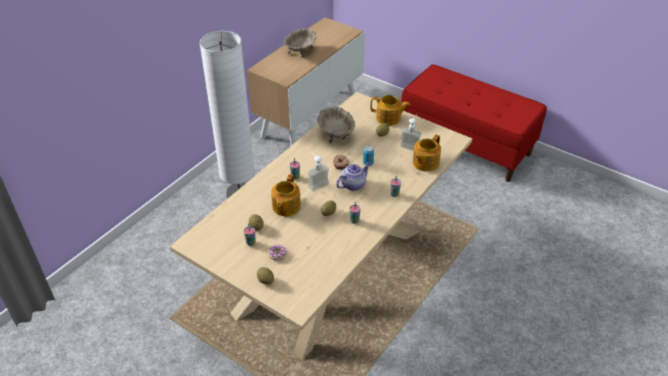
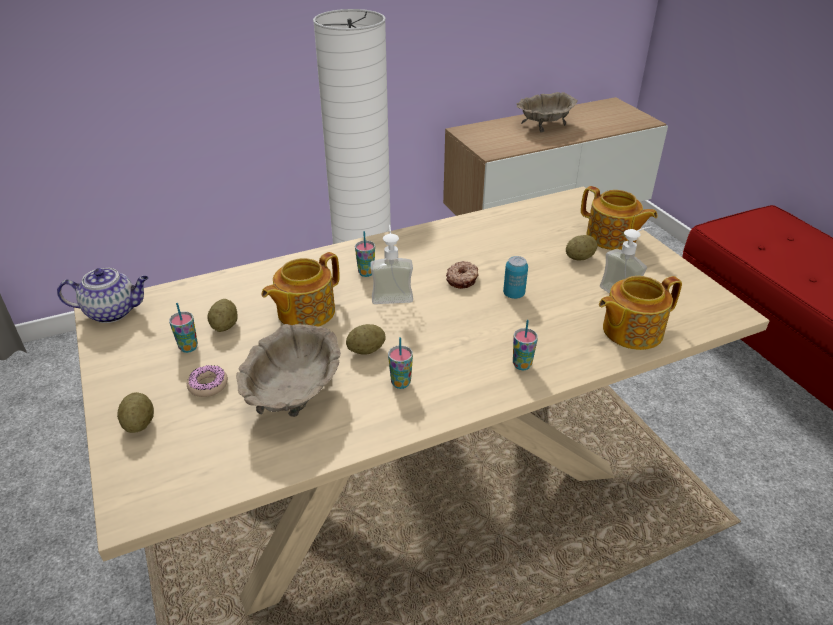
camera: 30 degrees right, 5 degrees down
beige bowl [317,107,355,143] -> beige bowl moved to [236,324,341,417]
teapot [336,162,371,191] -> teapot moved to [57,268,149,323]

